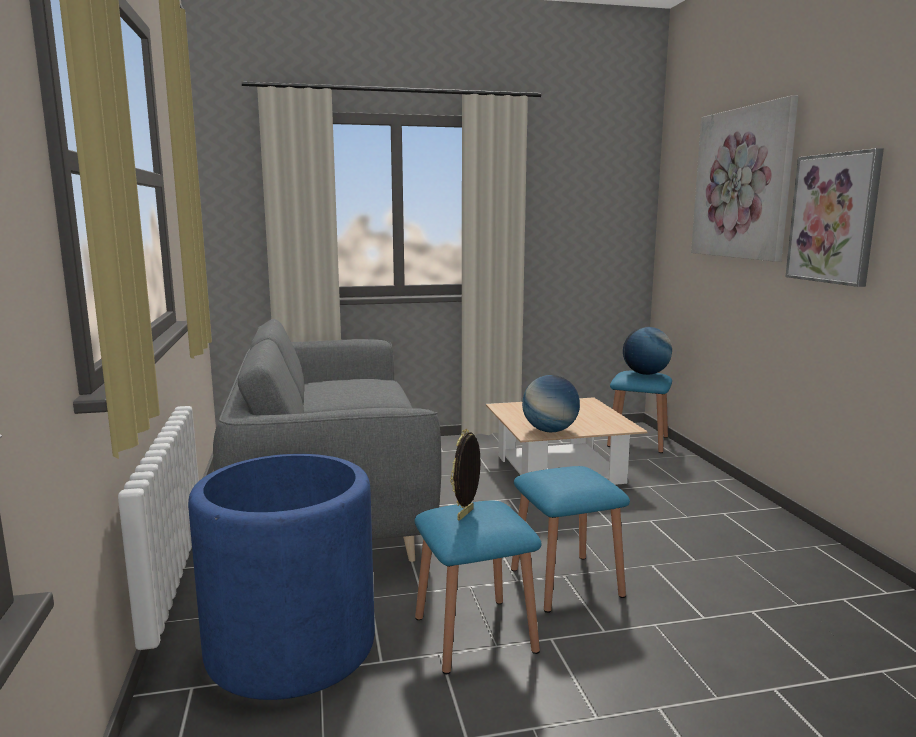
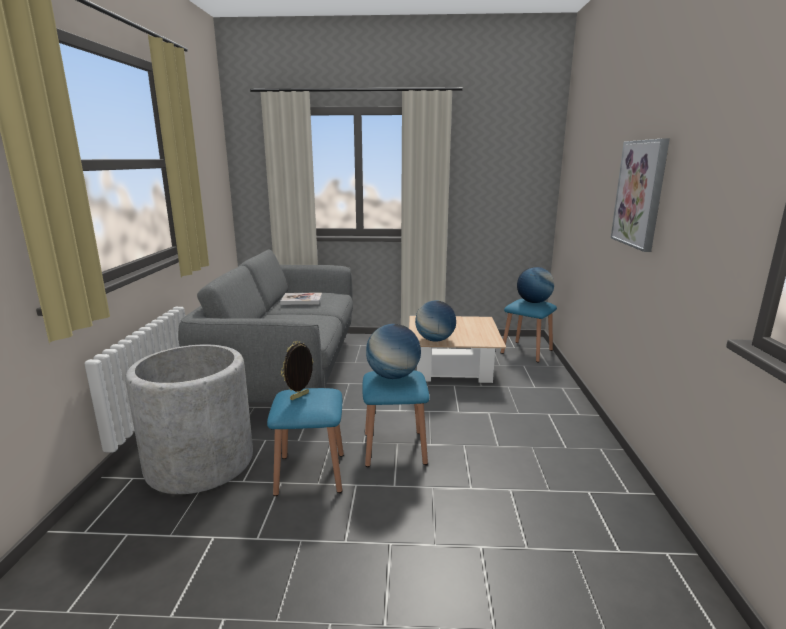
camera: 15 degrees right, 5 degrees up
blue planter [188,454,375,700] -> grey planter [125,345,253,494]
picture [691,95,799,262] -> none
none -> book [280,293,322,305]
none -> globe [366,324,421,379]

